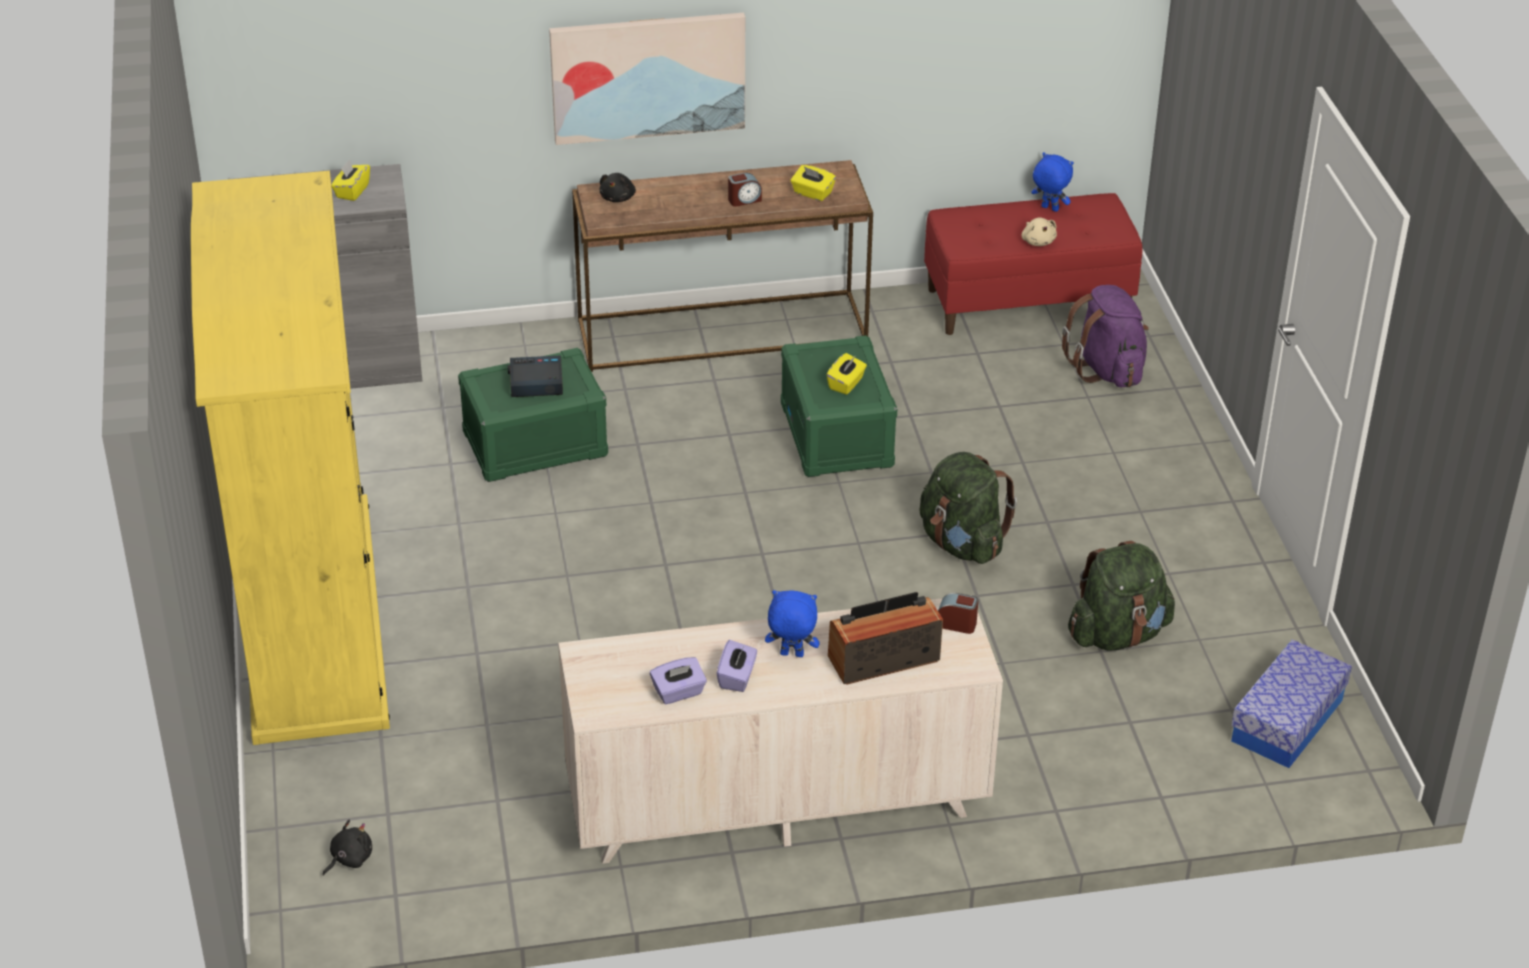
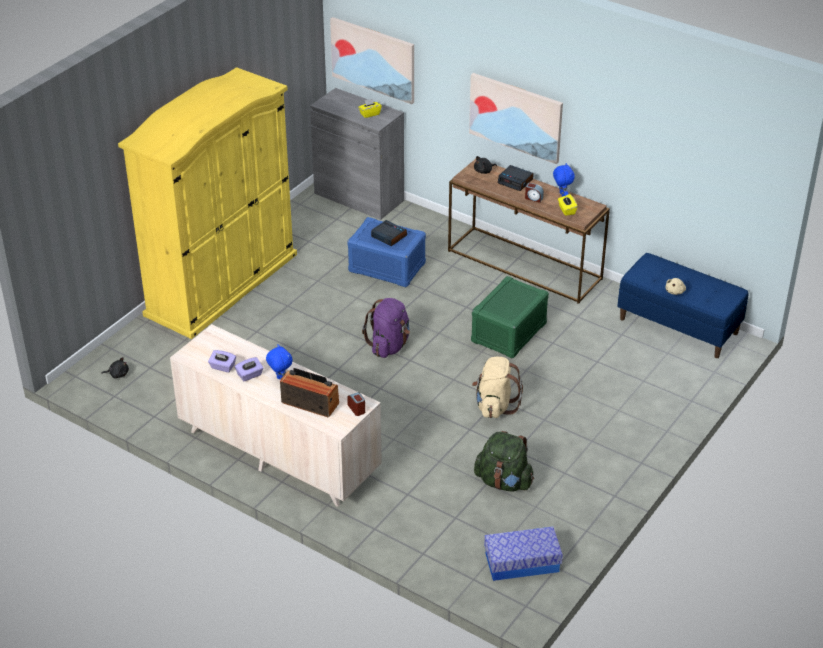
camera: 45 degrees right, 0 degrees up
green storage box [458,348,608,482] -> blue storage box [347,217,426,287]
yellow tissue box [827,353,867,395] -> none
green backpack [919,452,1017,564] -> beige backpack [472,357,523,418]
red bench [924,193,1142,335] -> blue bench [617,253,748,358]
blue plush toy [1032,152,1074,212] -> blue plush toy moved to [553,163,575,197]
purple backpack [1062,285,1149,388] -> purple backpack moved to [362,298,410,358]
none -> picture [330,17,414,104]
none -> alarm clock [498,165,534,191]

